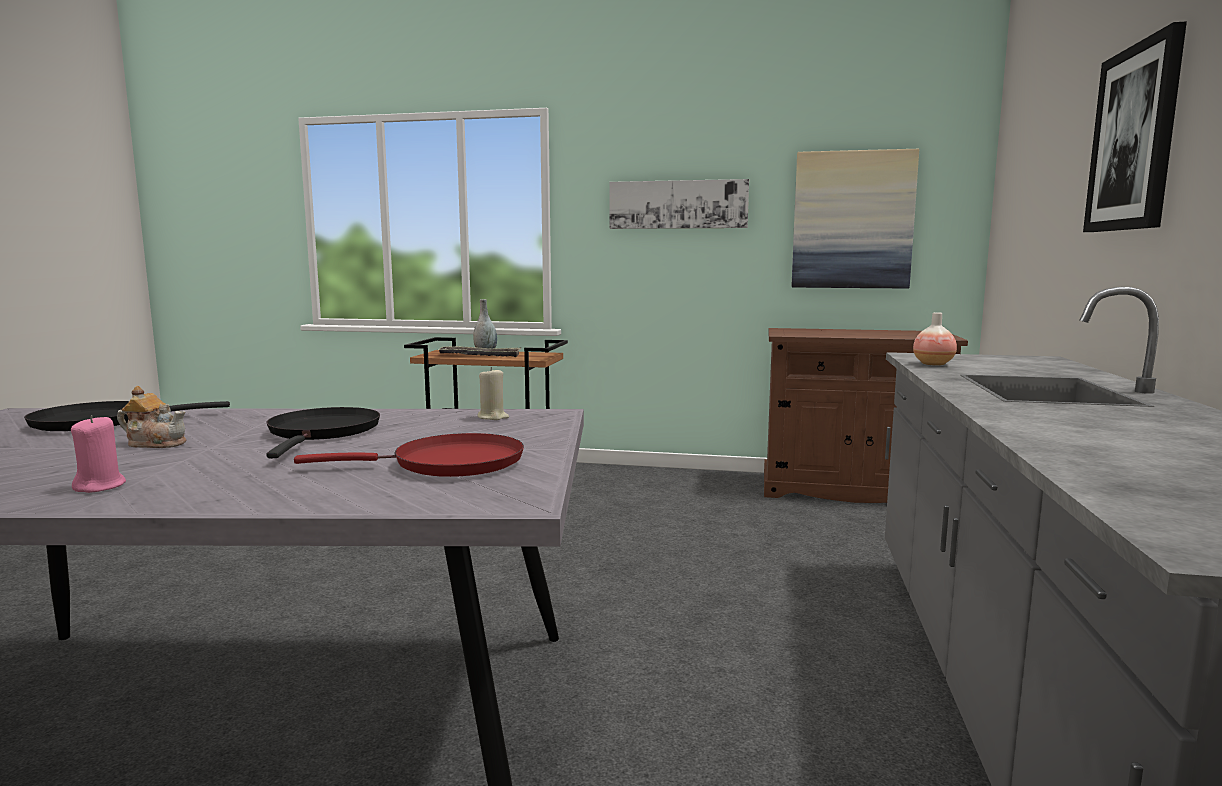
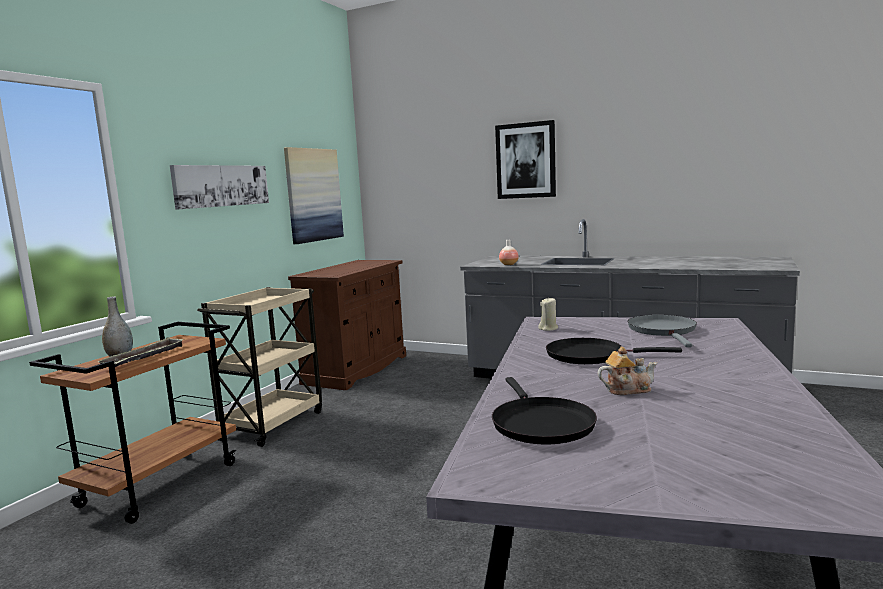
camera: 75 degrees left, 0 degrees up
pink candle [71,415,126,493] -> none
teapot [117,386,186,448] -> teapot turned 60 degrees clockwise [597,347,657,395]
red frying pan [294,433,524,477] -> grey frying pan [627,315,697,347]
none -> beige cart [197,287,322,447]

